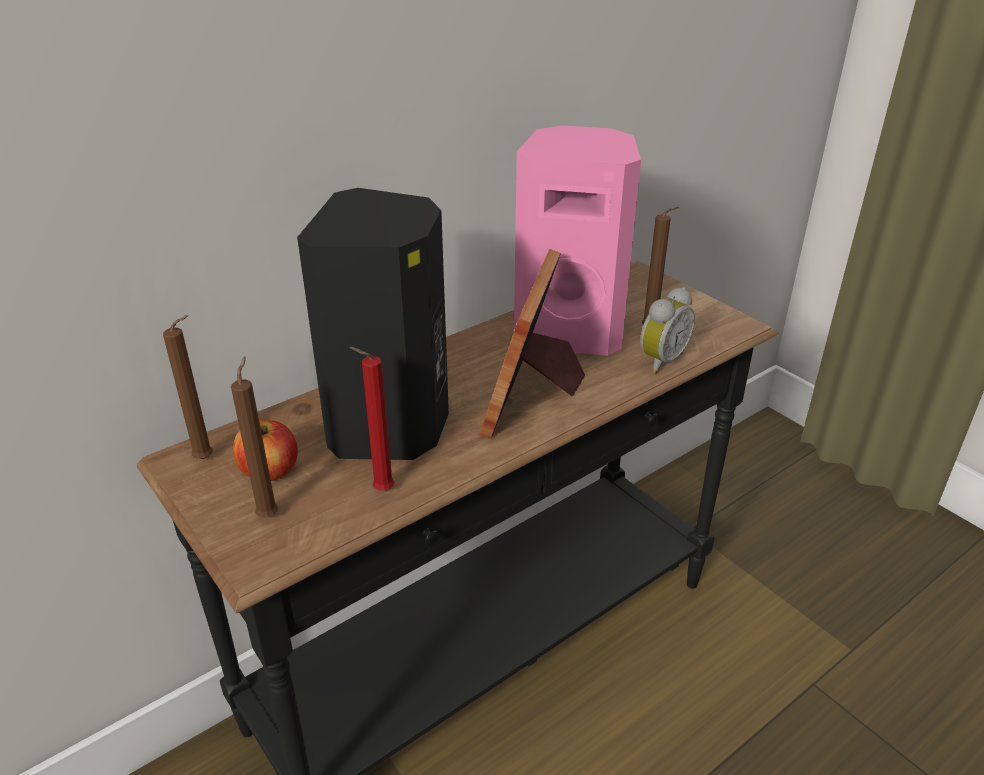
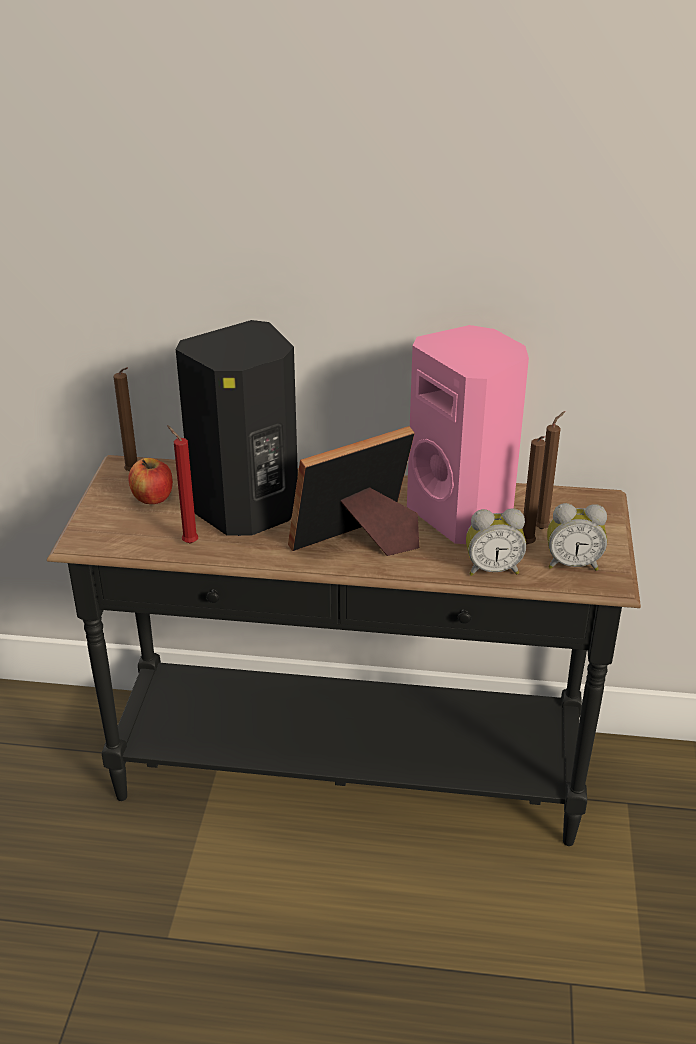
camera: 45 degrees right, 0 degrees up
brown candle [231,357,278,517] -> brown candle moved to [536,411,565,529]
none -> alarm clock [547,503,607,571]

